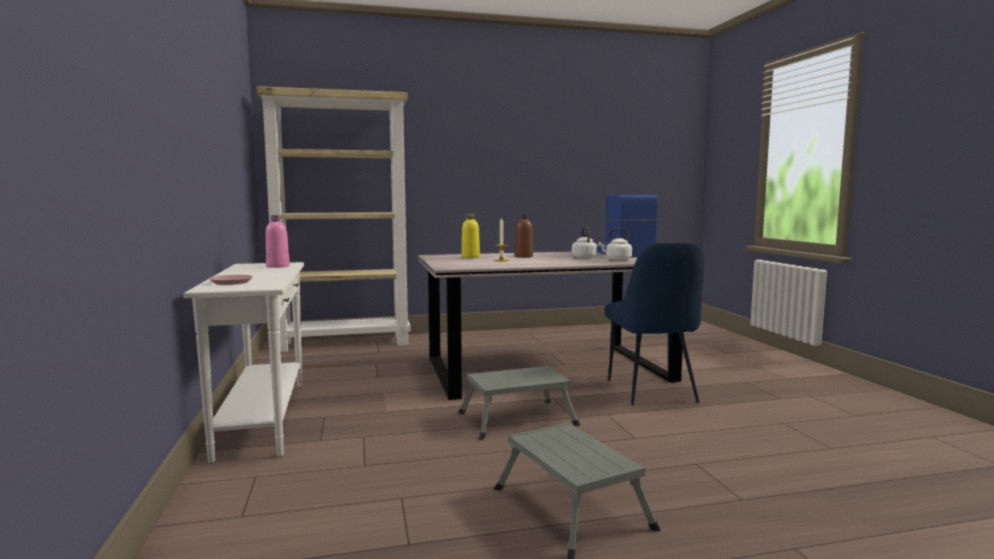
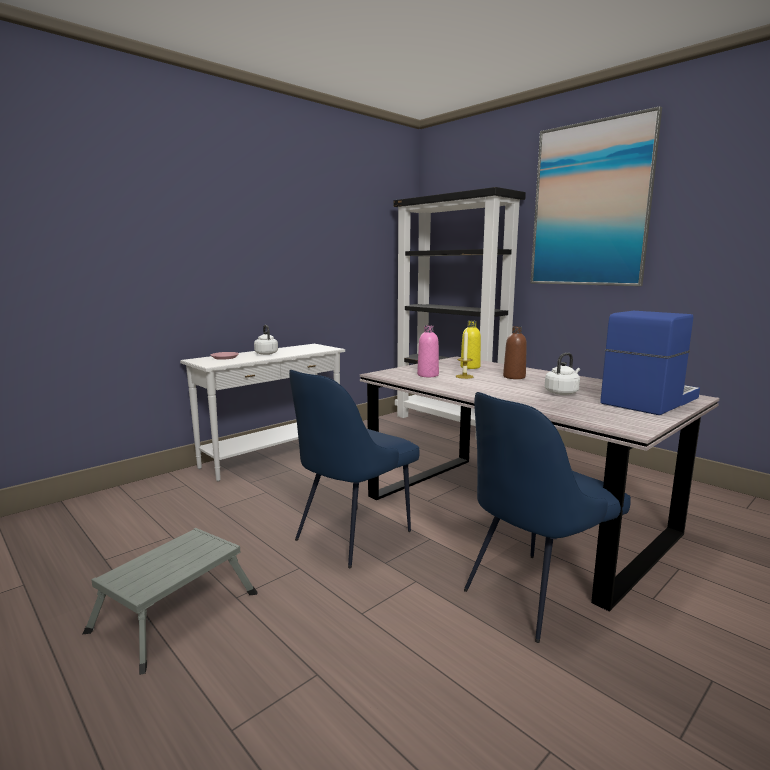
camera: 60 degrees right, 5 degrees up
beige bookcase [257,86,410,352] -> black bookcase [393,187,526,440]
pink bottle [266,215,290,268] -> pink bottle moved to [417,325,439,377]
grey step ladder [458,365,580,440] -> blue chair [289,370,420,569]
white kettle [599,228,632,261] -> white kettle moved to [254,325,278,355]
none -> picture [530,106,662,286]

